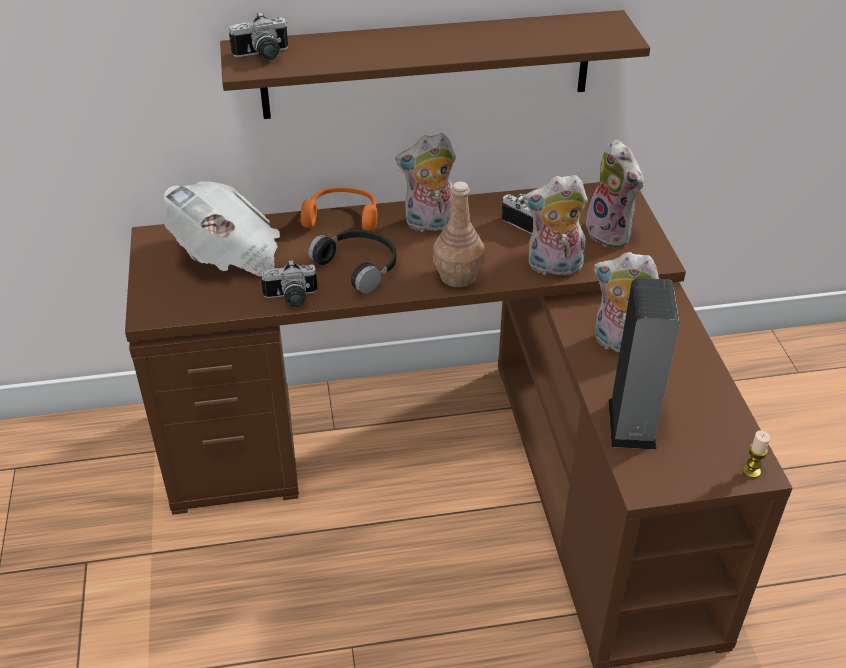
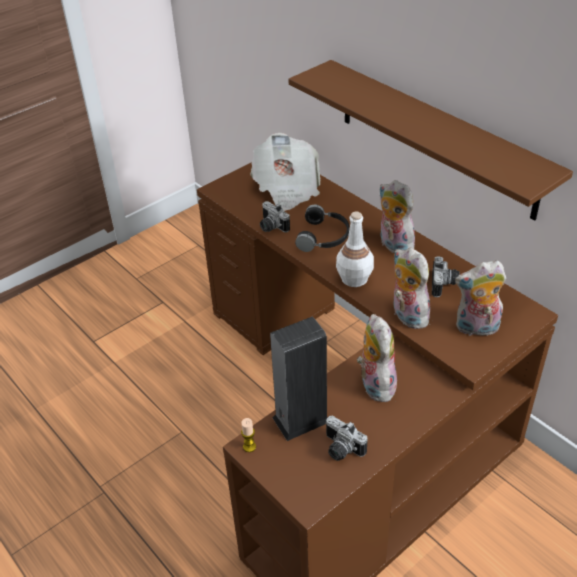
camera: 60 degrees right, 0 degrees up
camera [229,12,288,60] -> camera moved to [325,416,368,461]
orange headphones [300,187,377,232] -> none
brown bottle [433,181,484,287] -> white bottle [336,211,374,287]
plush toy [586,139,644,247] -> plush toy turned 60 degrees clockwise [455,261,506,336]
candle [743,430,770,478] -> candle moved to [241,418,256,452]

